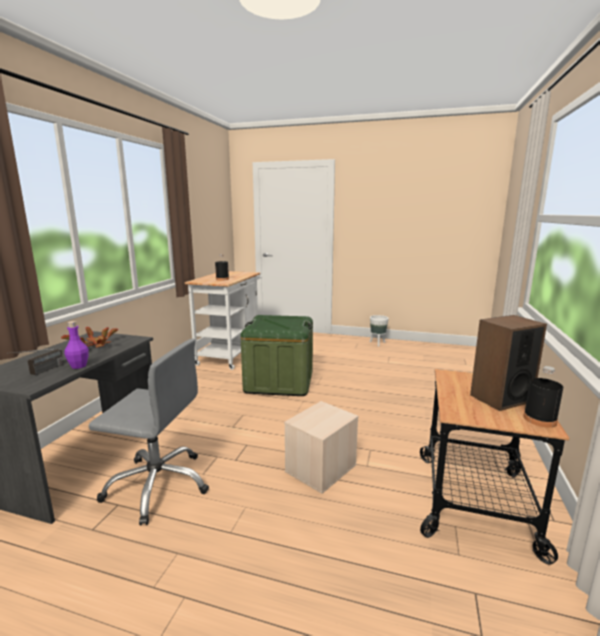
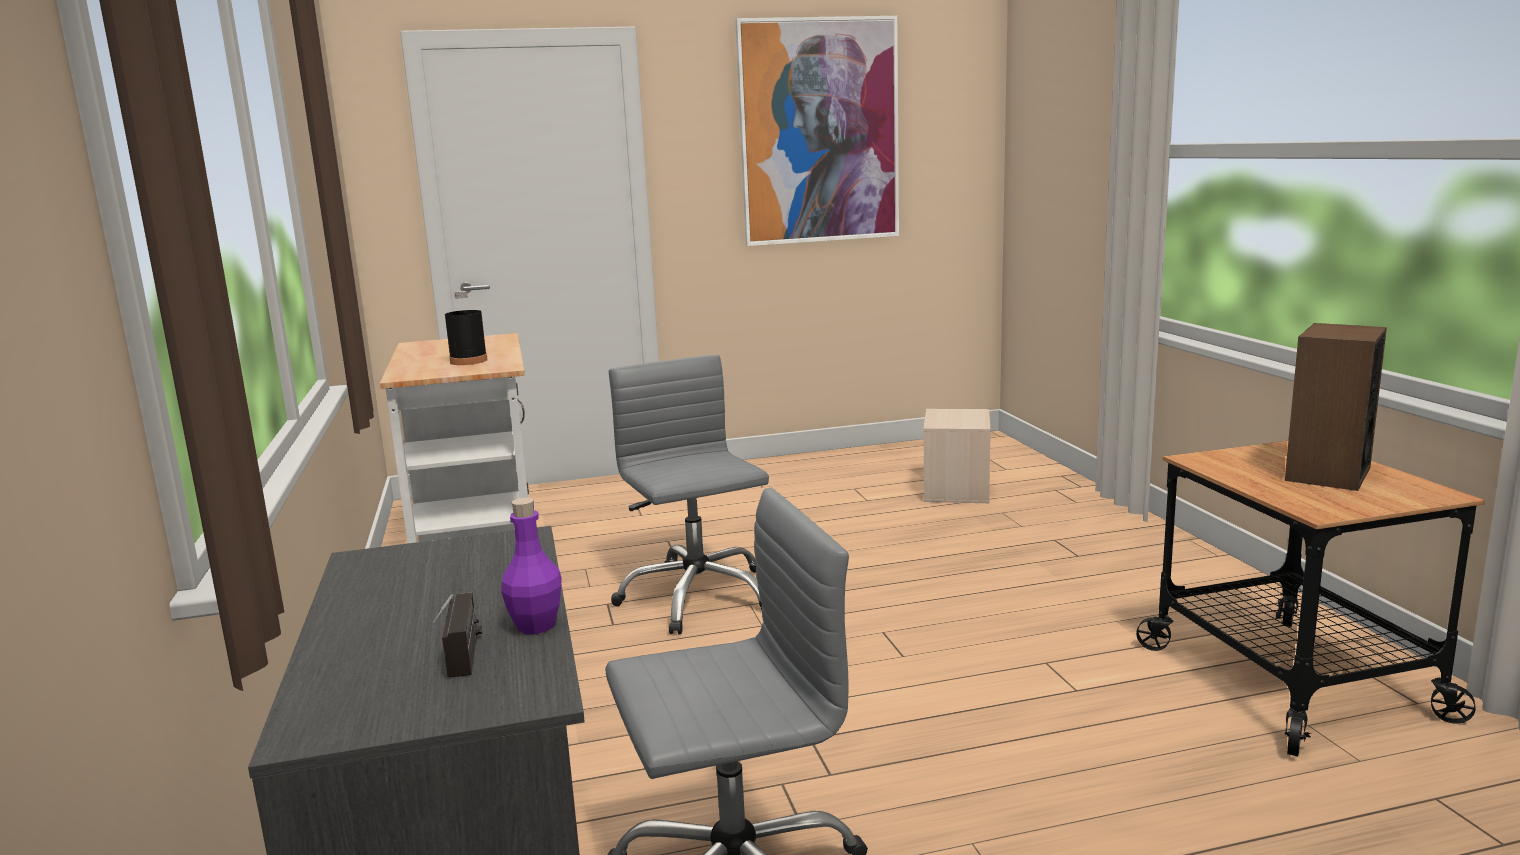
camera: 30 degrees left, 0 degrees up
potted plant [61,327,119,348] -> none
green storage box [240,315,313,396] -> grey office chair [609,355,769,635]
beige storage box [284,401,359,494] -> beige storage box moved to [923,409,991,503]
white planter [370,315,389,347] -> none
black bottle [523,366,563,427] -> none
none -> picture [735,16,899,246]

